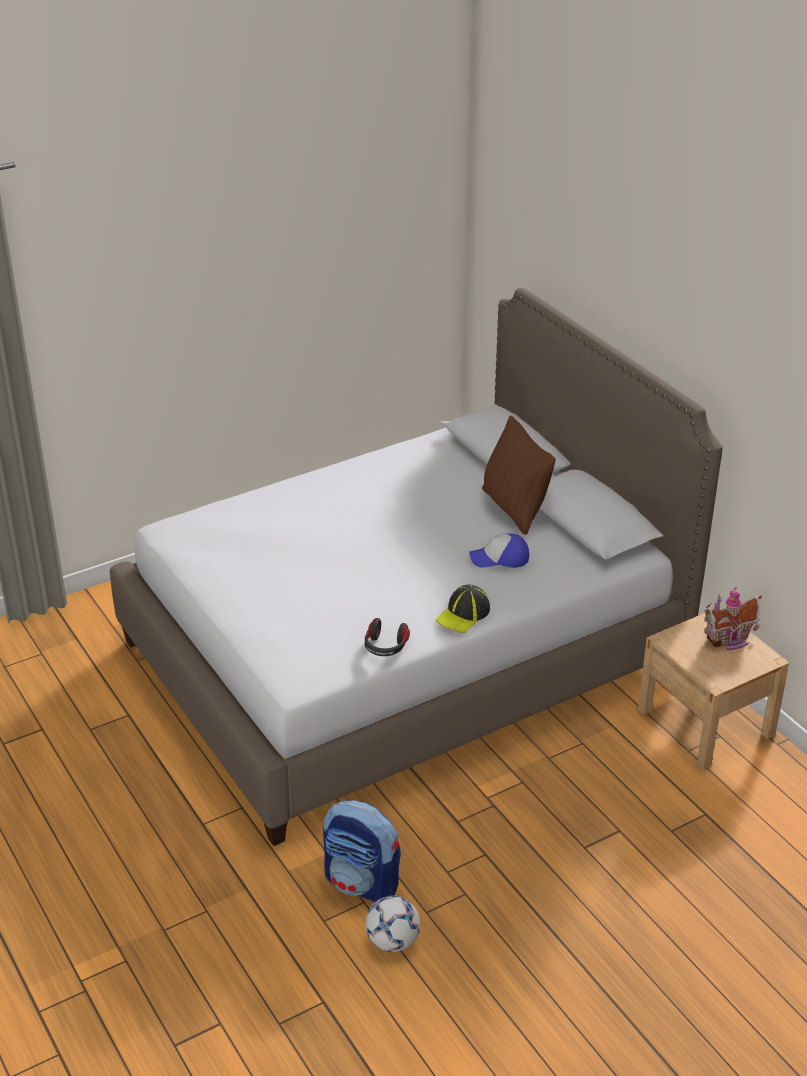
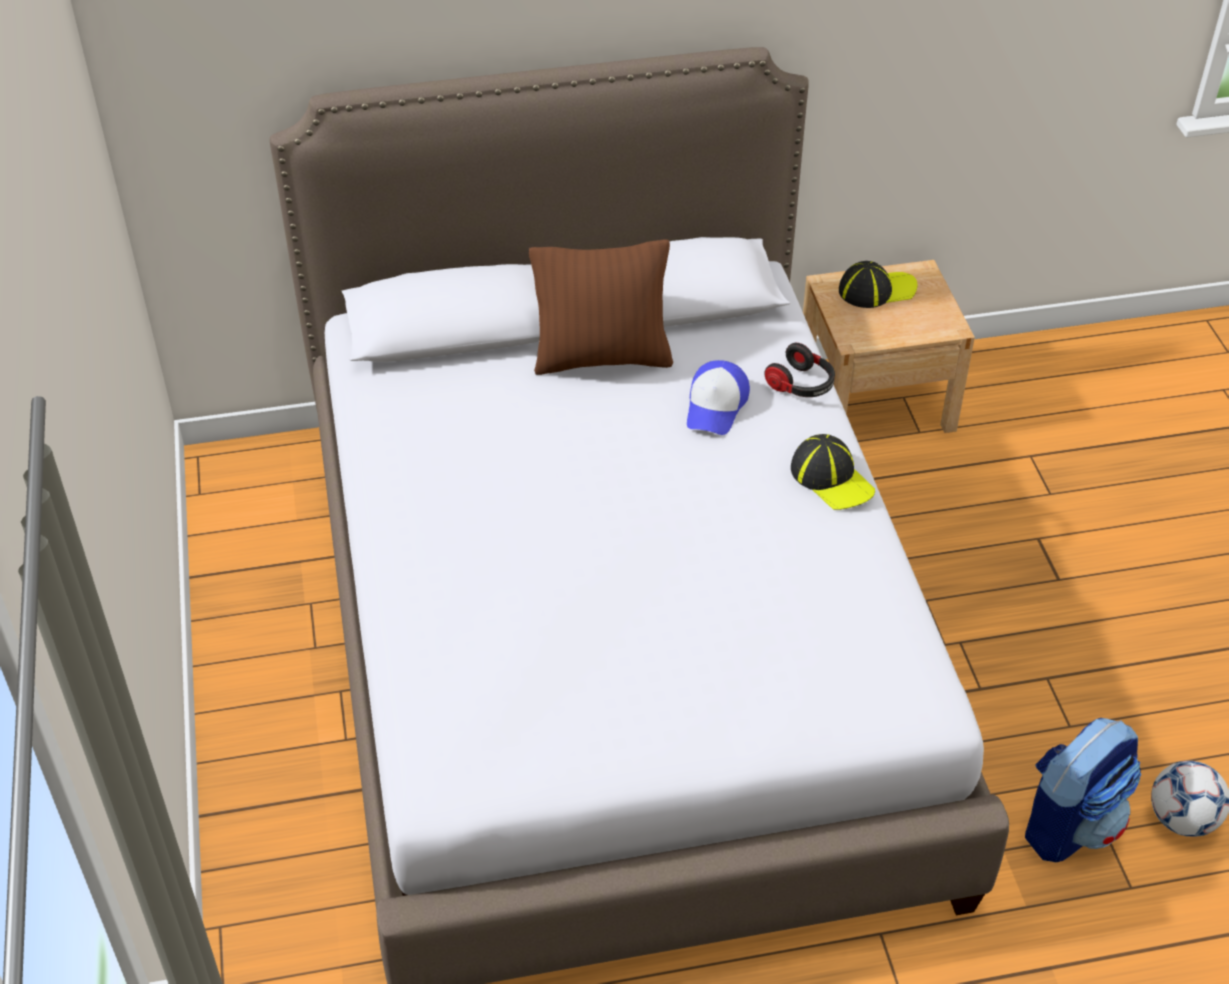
camera: 70 degrees left, 10 degrees up
headphones [365,618,410,656] -> headphones moved to [764,343,835,397]
toy house [704,587,762,650] -> cap [839,261,917,308]

